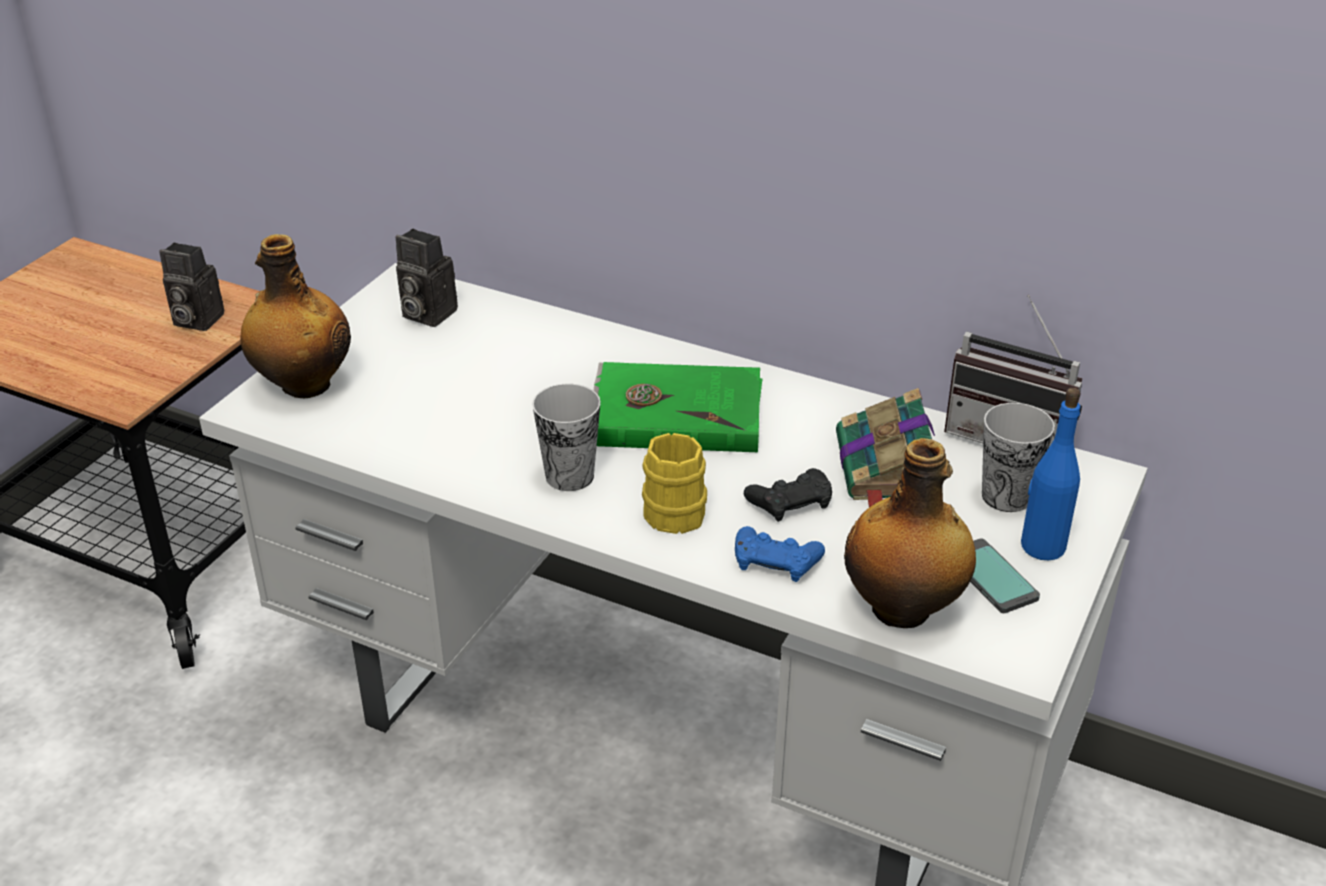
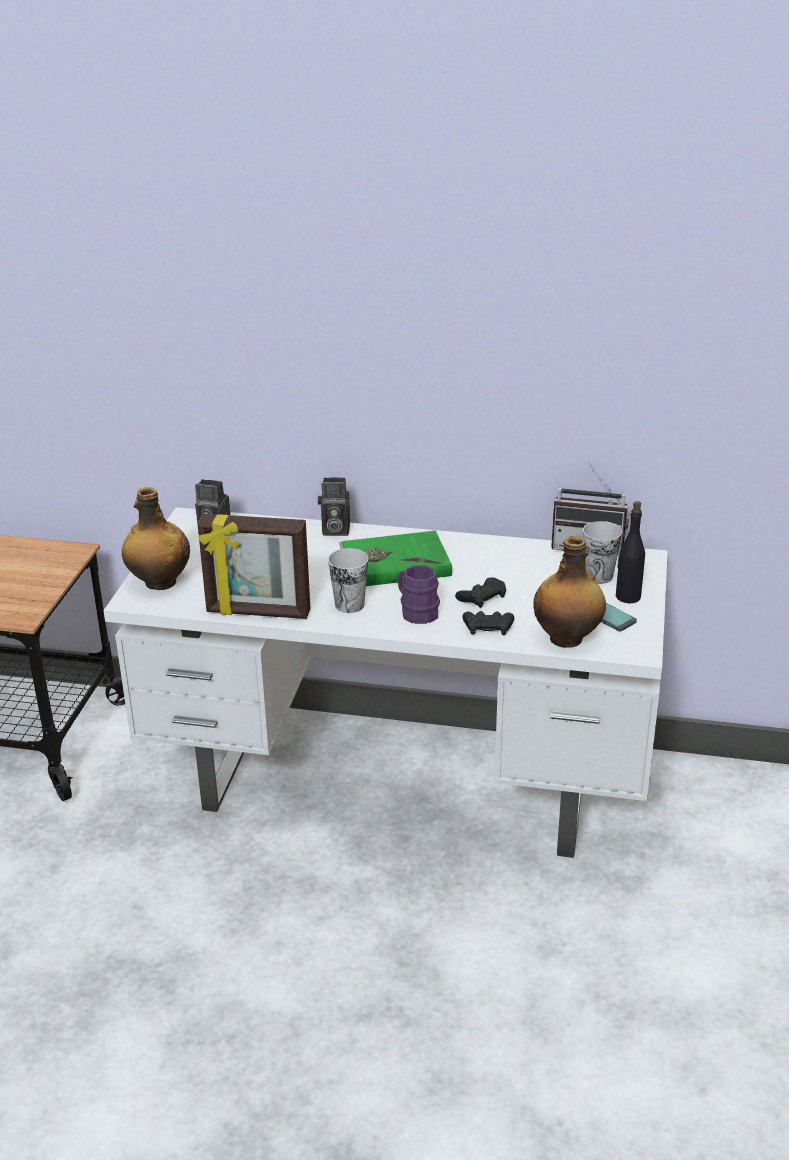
camera: 15 degrees left, 5 degrees down
camera [159,242,224,331] -> camera moved to [318,477,350,536]
yellow mug [642,433,707,534] -> purple mug [398,565,440,624]
blue game controller [735,526,825,582] -> black game controller [463,611,514,635]
book [836,388,935,507] -> none
blue bottle [1021,388,1081,560] -> black bottle [616,501,645,604]
none -> picture frame [197,514,310,619]

